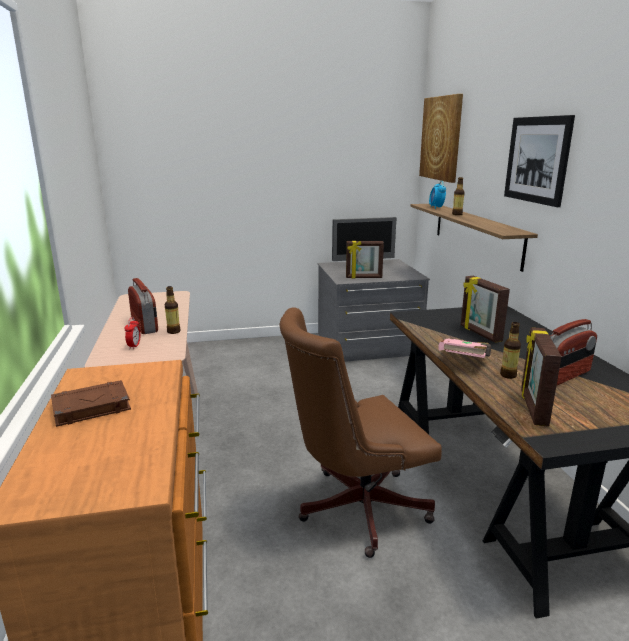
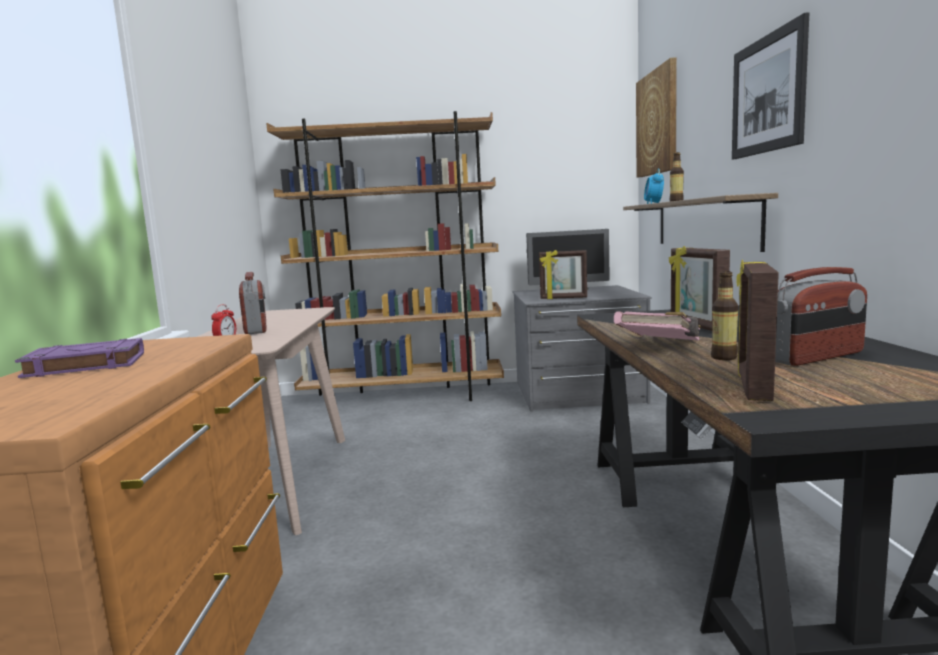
camera: 10 degrees right, 10 degrees down
brown book [51,380,131,427] -> purple book [15,338,144,378]
bottle [165,286,181,334] -> none
brown office chair [280,308,442,558] -> none
none -> brown bookcase [266,111,504,401]

